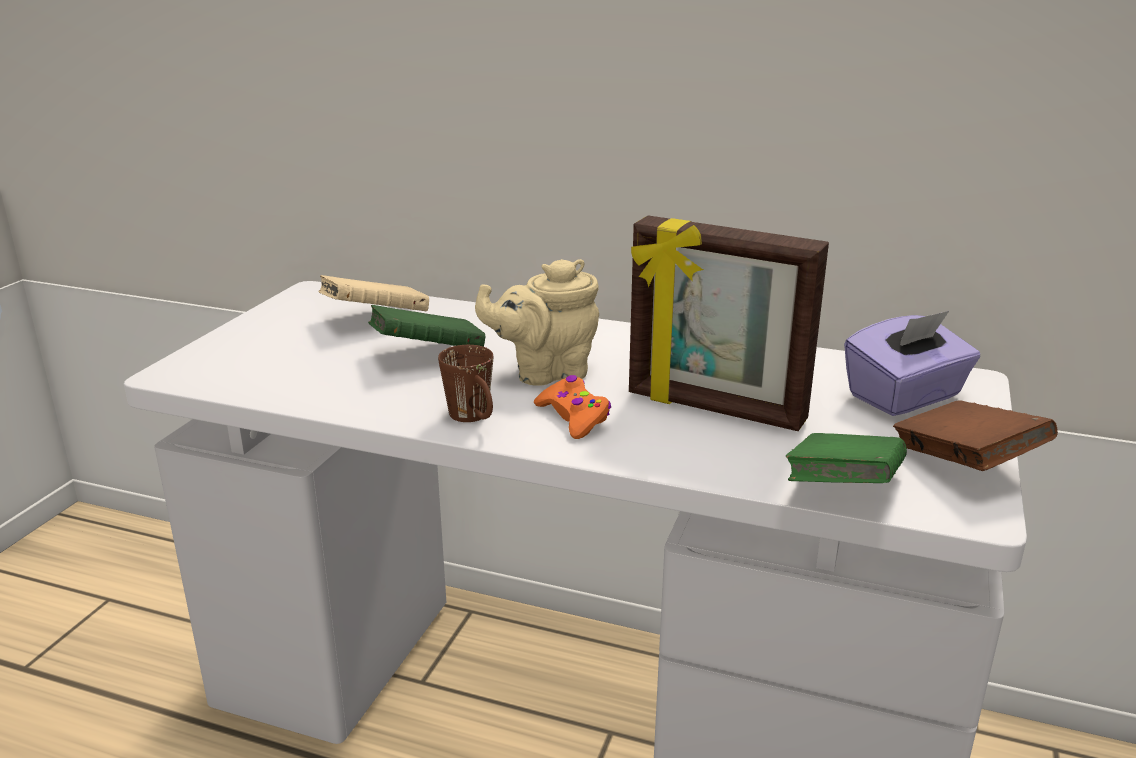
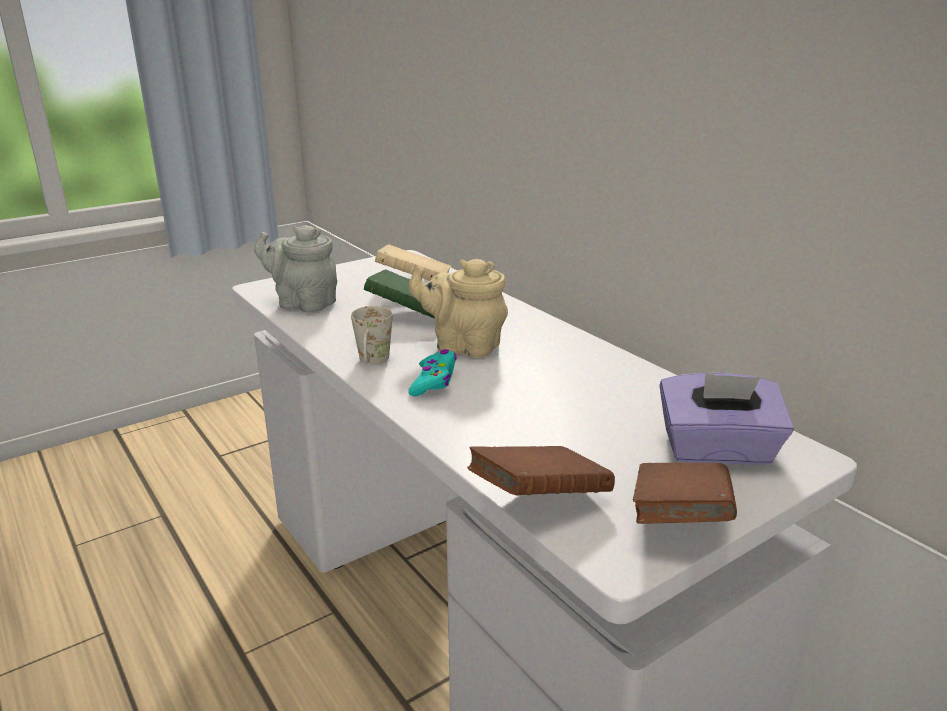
camera: 35 degrees right, 0 degrees up
brown mug [438,345,493,422] -> white mug [351,306,393,364]
orange game controller [534,375,611,439] -> turquoise game controller [408,349,457,396]
picture frame [629,215,829,431] -> none
green book [786,433,907,483] -> brown book [467,446,615,496]
none -> grey teapot [254,225,337,313]

